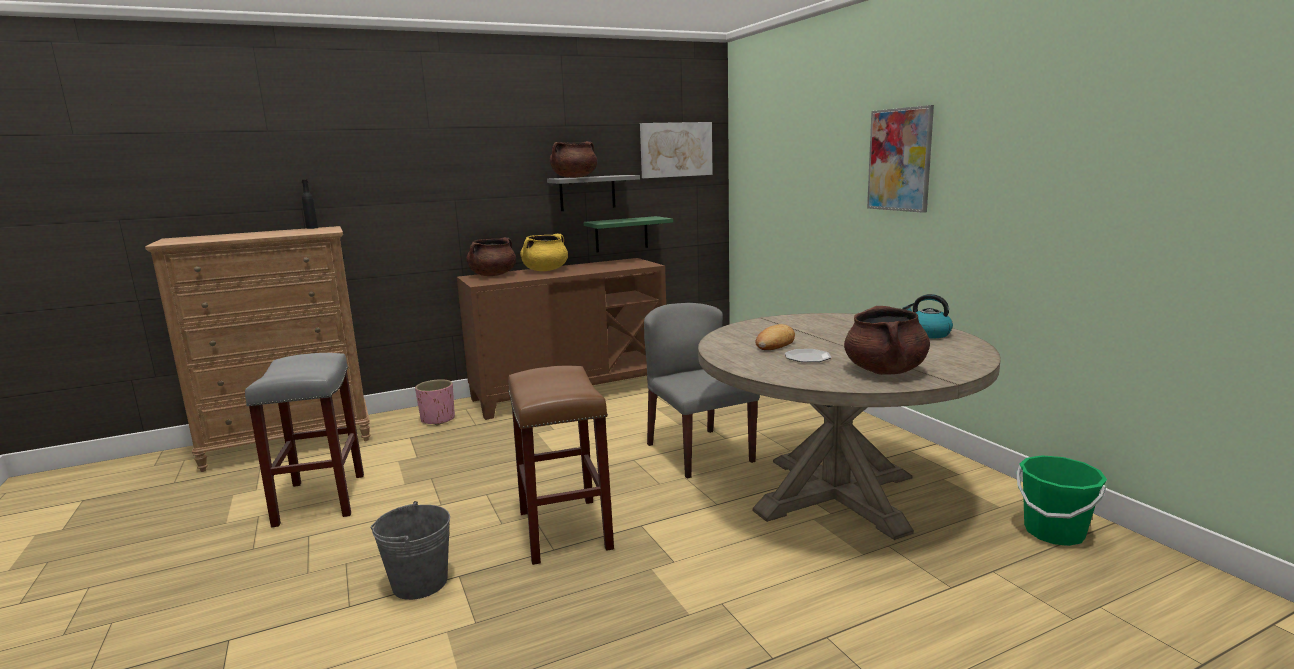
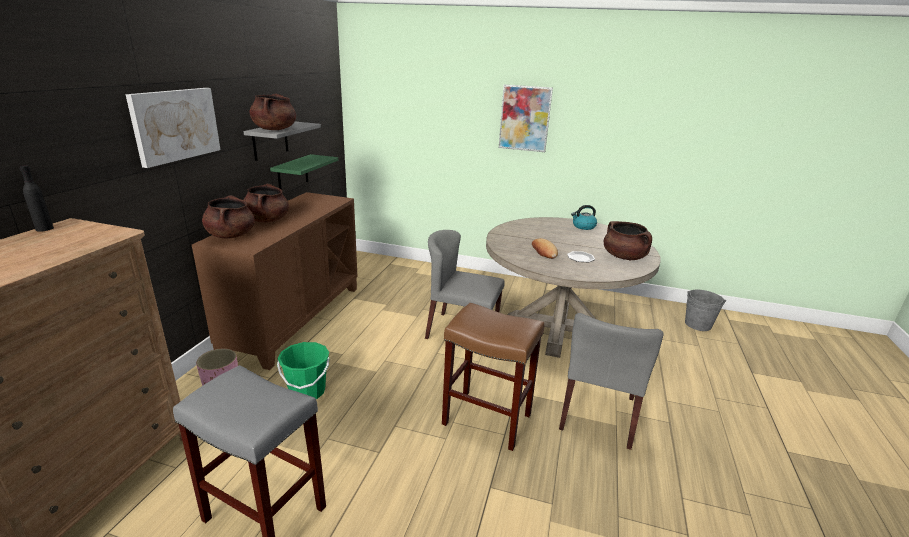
camera: 50 degrees left, 10 degrees up
grey bucket [371,501,450,600] -> grey bucket moved to [685,290,726,331]
yellow cooking pot [520,233,568,271] -> brown cooking pot [243,183,289,223]
picture [640,122,713,178] -> picture moved to [125,88,221,168]
green bucket [1016,455,1107,546] -> green bucket moved to [277,342,330,399]
none -> grey chair [559,313,664,450]

